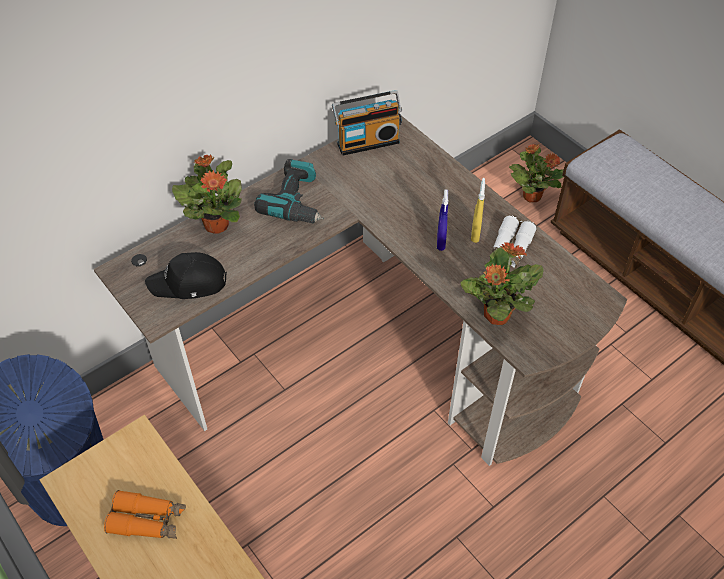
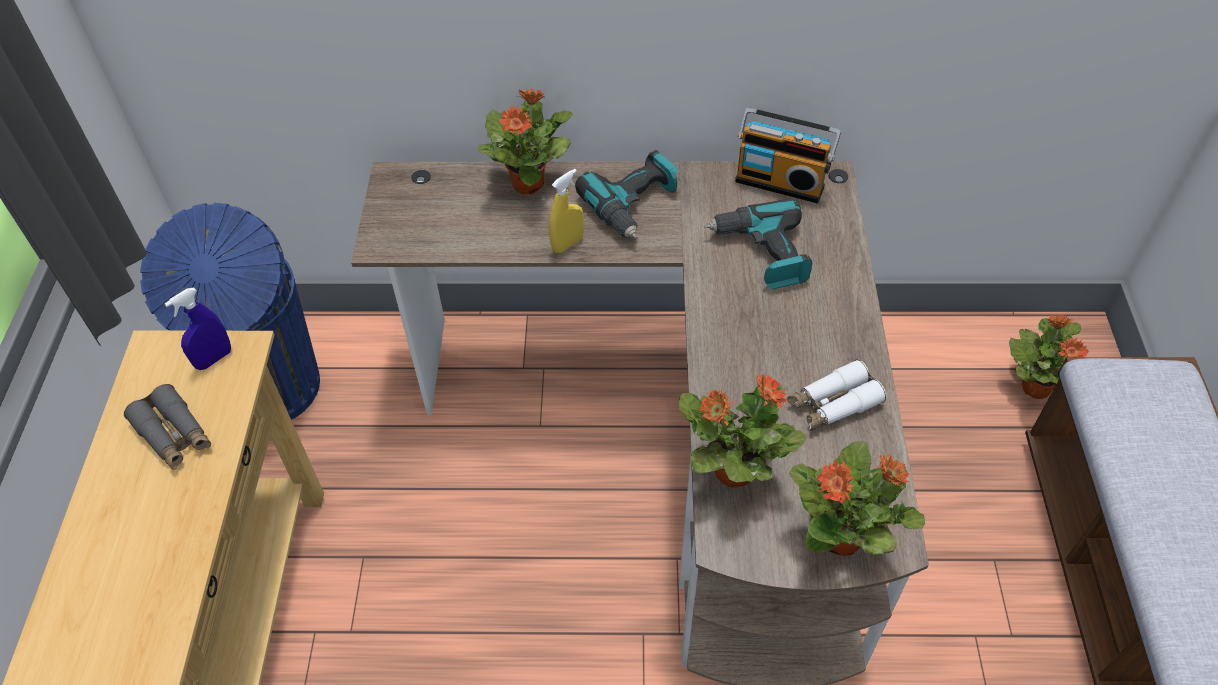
camera: 40 degrees right, 0 degrees up
orange binoculars [104,490,186,539] -> grey binoculars [124,384,211,470]
black cap [145,252,227,299] -> none
blue spray bottle [437,190,449,251] -> blue spray bottle moved to [164,287,231,370]
yellow spray bottle [471,178,485,243] -> yellow spray bottle moved to [549,169,583,253]
none -> power drill [704,198,812,289]
none -> potted plant [789,441,925,556]

